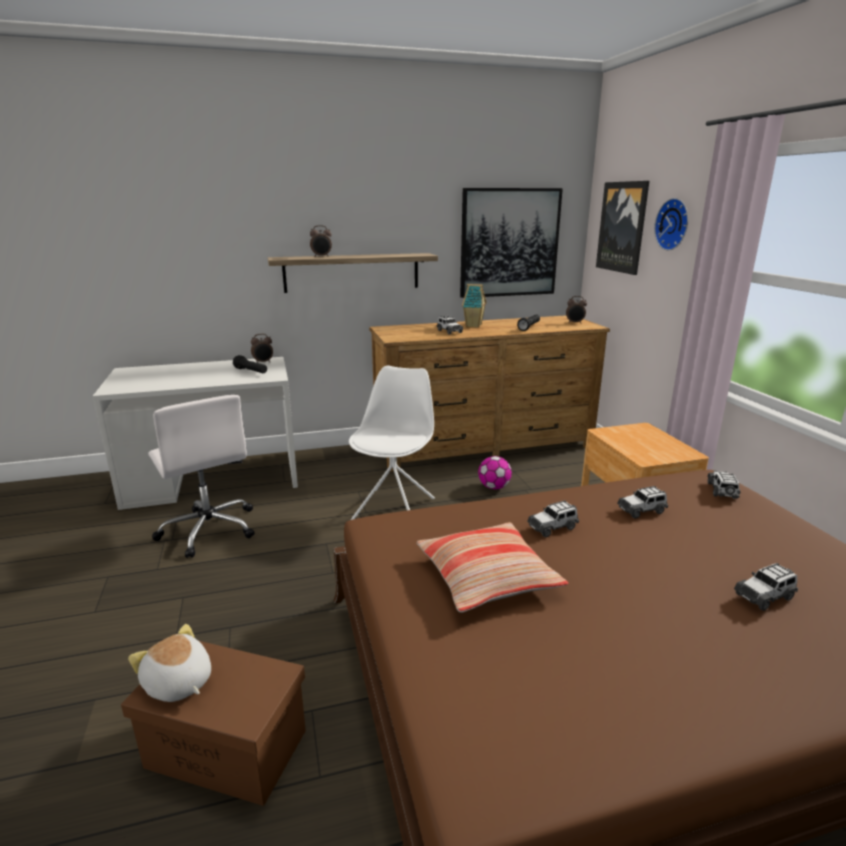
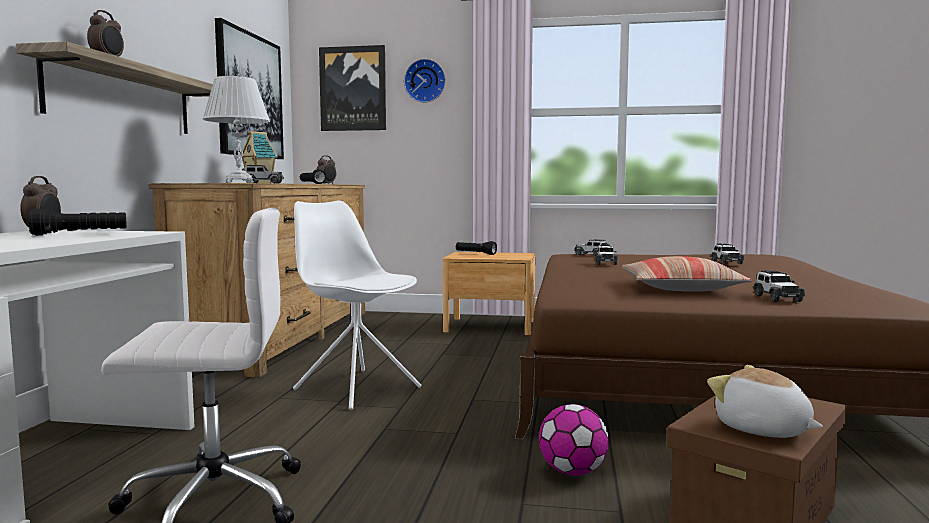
camera: 65 degrees left, 15 degrees down
plush toy [128,624,211,702] -> plush toy turned 75 degrees clockwise [707,365,823,438]
football [478,456,512,489] -> football moved to [539,404,609,476]
toy car [527,500,579,537] -> toy car moved to [754,270,805,302]
none -> white table lamp [202,76,270,183]
none -> black flashlight [456,241,497,255]

